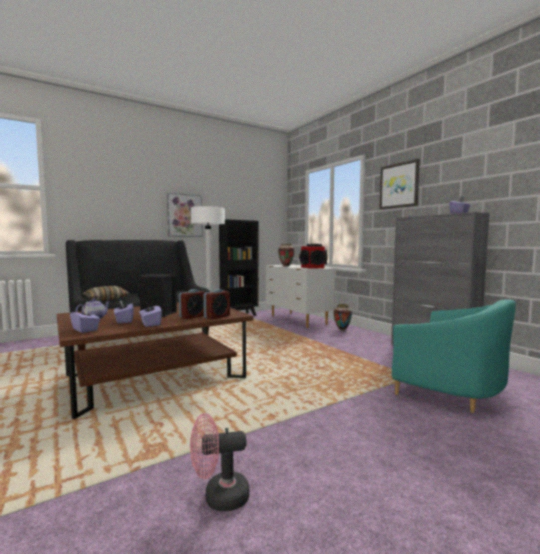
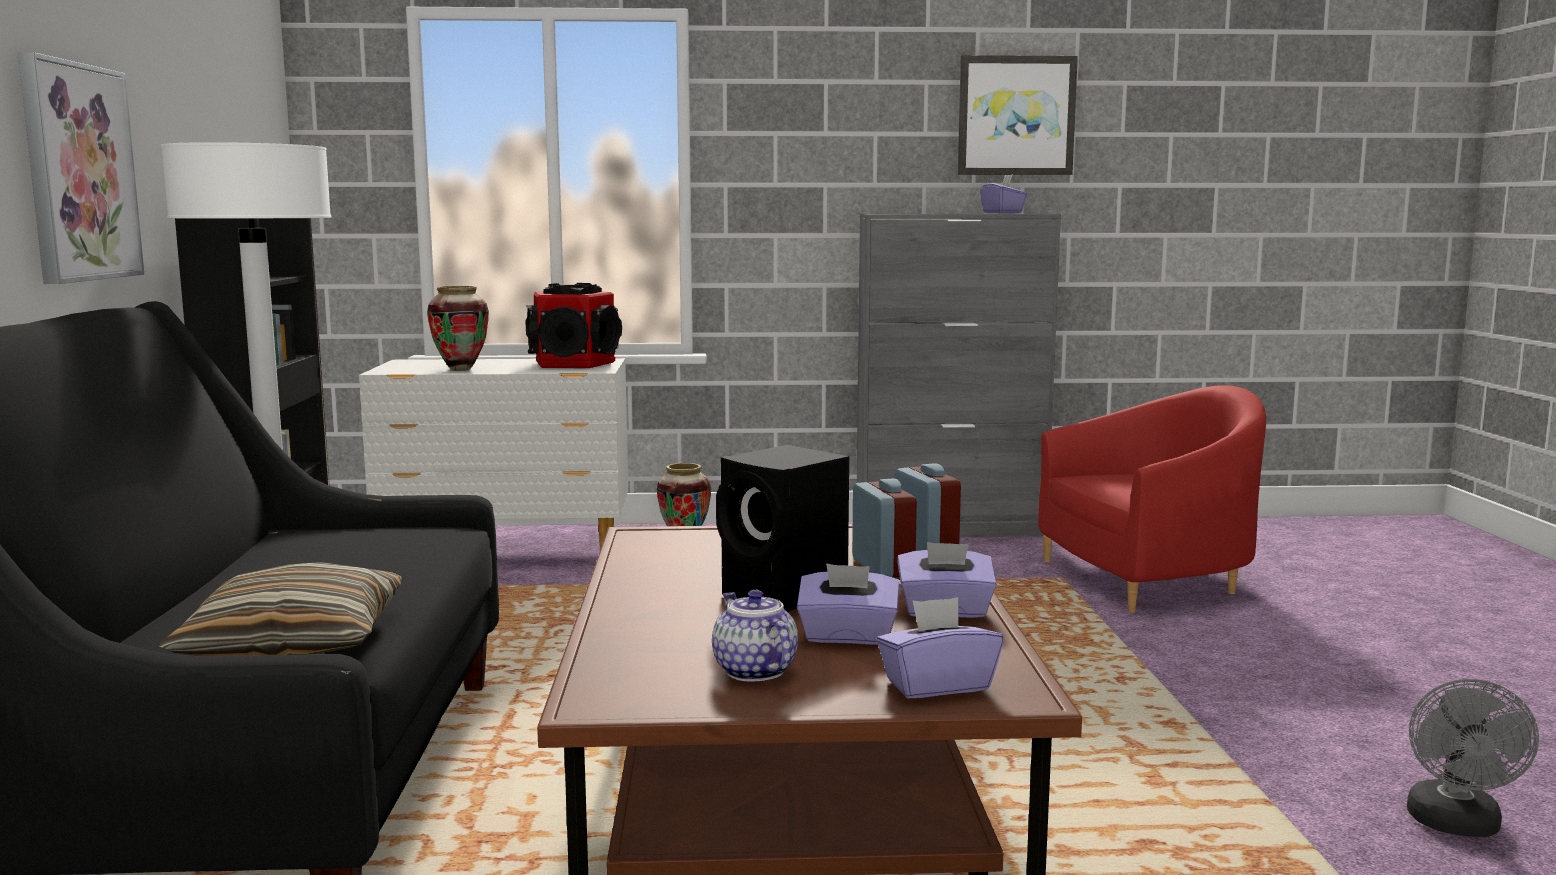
camera: 60 degrees left, 5 degrees up
pink fan [190,413,250,512] -> grey fan [1407,679,1539,837]
picture [380,159,420,210] -> picture moved to [958,55,1078,175]
turquoise armchair [392,299,516,413] -> red armchair [1038,385,1266,613]

